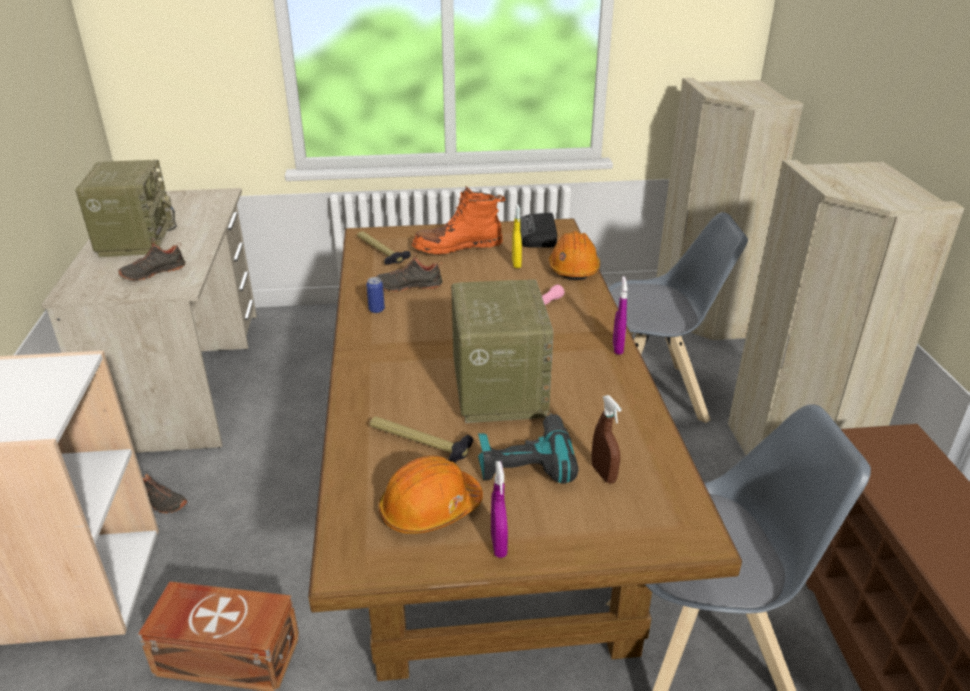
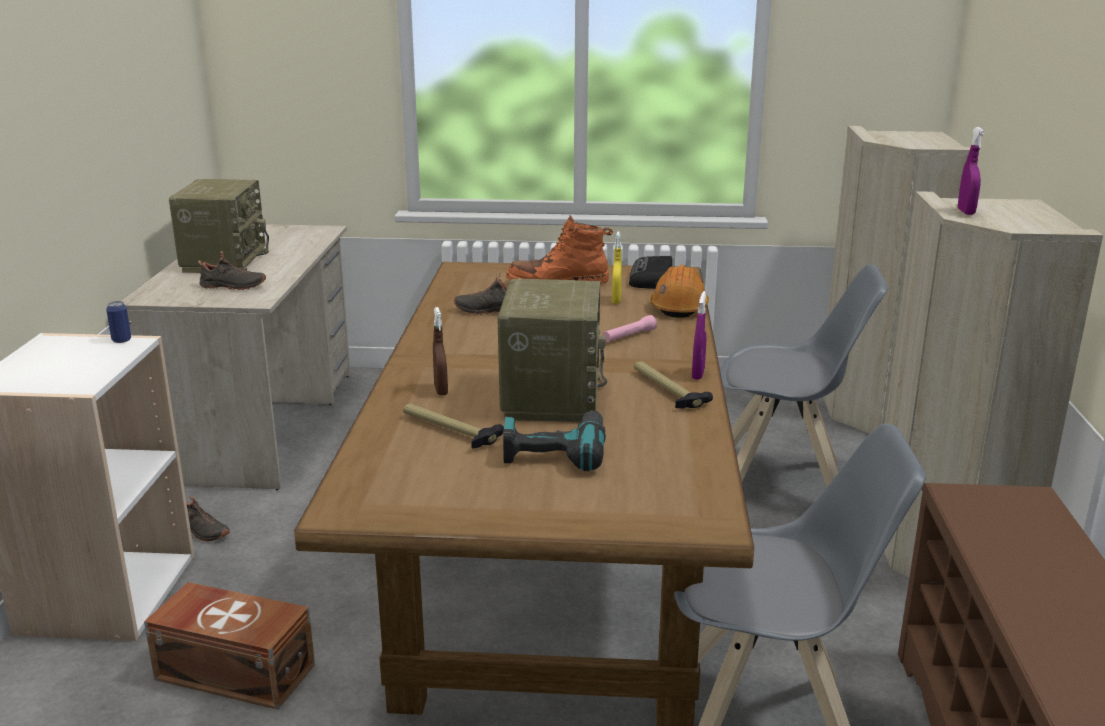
camera: 10 degrees right, 10 degrees down
black shoe [118,239,185,280] -> black shoe turned 150 degrees counterclockwise [198,251,266,290]
hammer [357,231,411,264] -> hammer moved to [634,361,713,408]
can [366,277,385,313] -> can moved to [106,301,131,343]
orange hard hat [379,456,483,534] -> none
purple spray bottle [491,461,508,558] -> purple spray bottle moved to [958,127,985,215]
brown spray bottle [591,395,622,483] -> brown spray bottle moved to [433,307,448,395]

